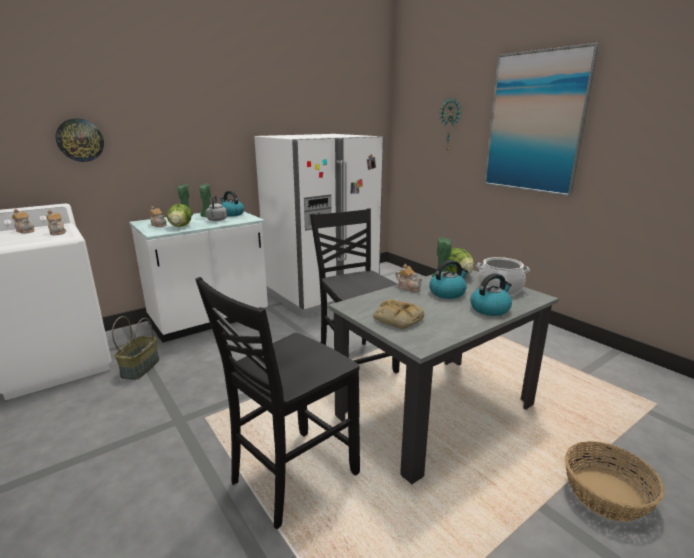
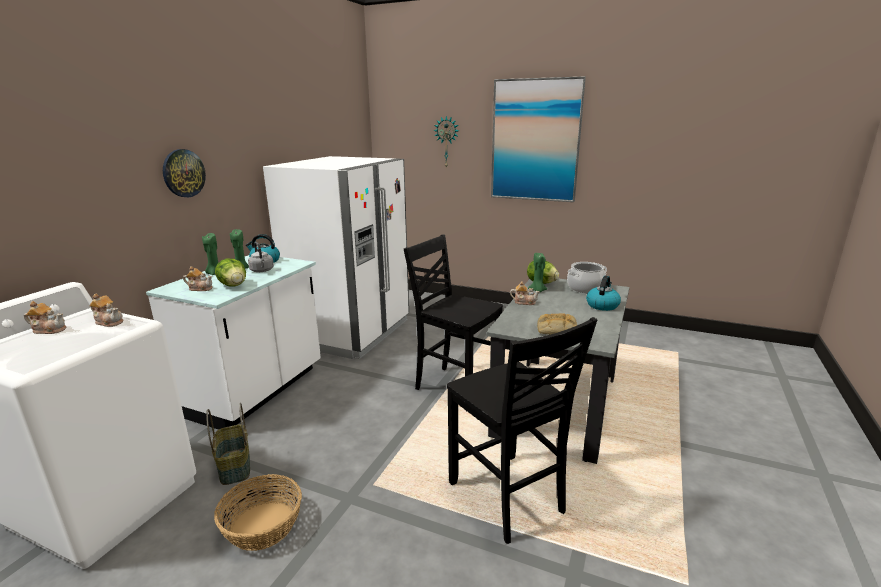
camera: 30 degrees left, 0 degrees up
wall clock [55,119,104,162] -> wall clock moved to [163,149,206,197]
black chair [195,277,360,529] -> black chair turned 45 degrees counterclockwise [447,317,598,544]
kettle [429,260,468,299] -> none
basket [565,441,665,522] -> basket moved to [214,474,302,551]

